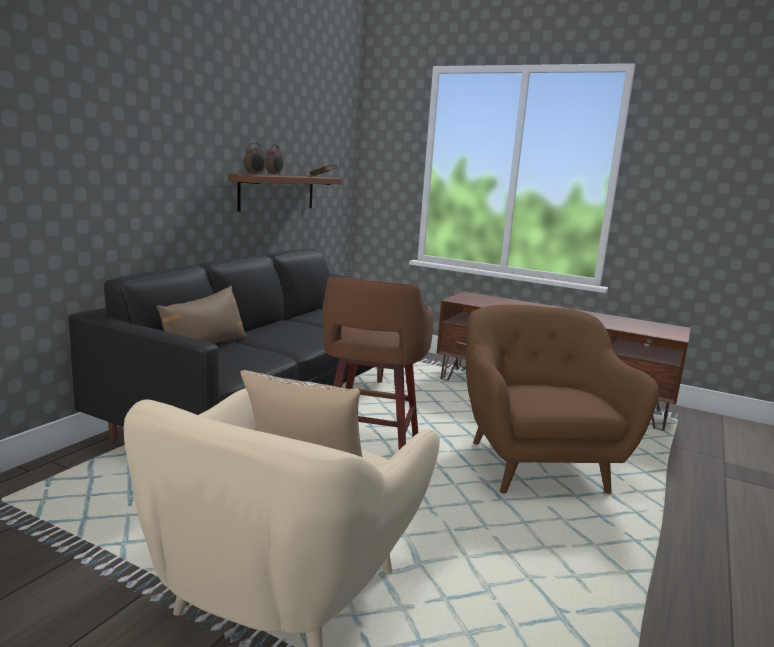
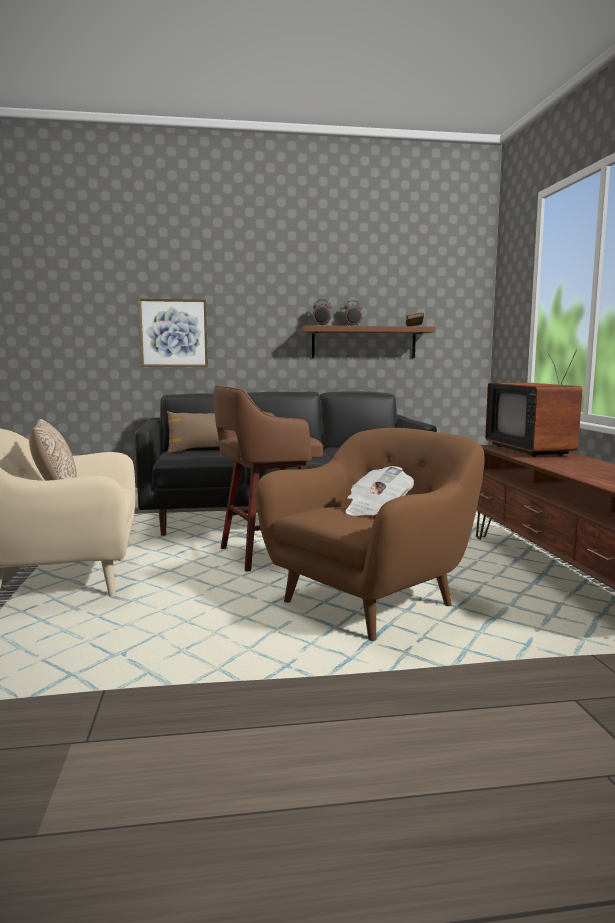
camera: 55 degrees right, 5 degrees down
none -> picture [138,298,208,367]
none -> newspaper [345,466,414,516]
none -> television [485,350,582,457]

